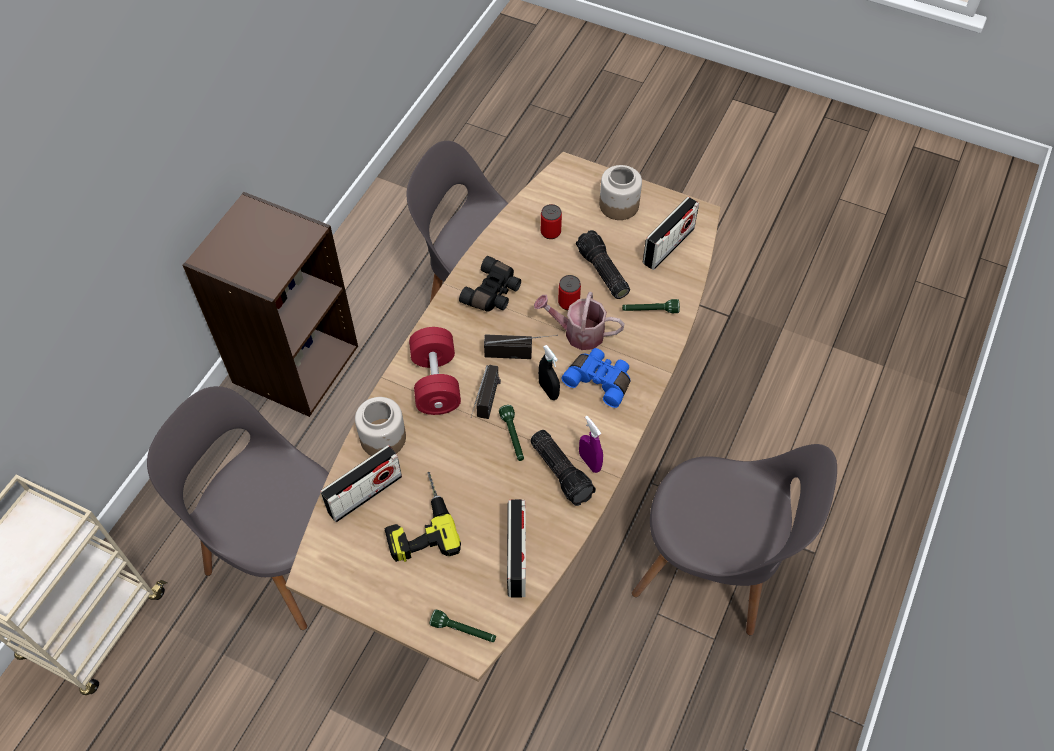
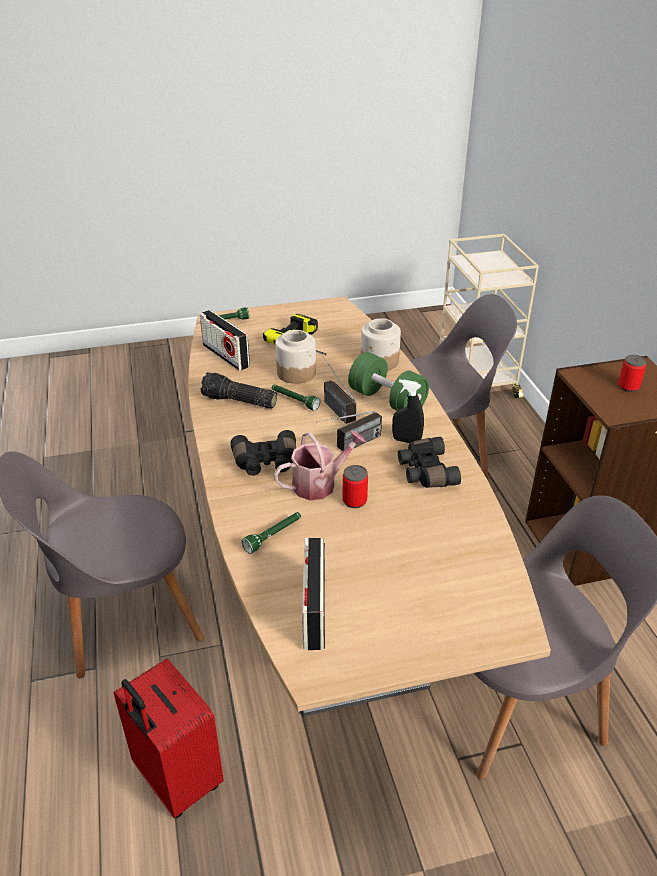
camera: 140 degrees right, 20 degrees down
radio [320,445,402,522] -> none
red dumbbell [409,327,461,415] -> green dumbbell [348,352,429,411]
black spray bottle [538,345,560,400] -> black spray bottle moved to [392,379,424,443]
can [541,204,562,239] -> can moved to [618,355,647,392]
blue binoculars [561,348,630,408] -> black binoculars [231,430,296,476]
flashlight [576,230,630,299] -> none
purple spray bottle [579,416,603,473] -> none
jar [599,165,642,220] -> jar moved to [276,330,316,384]
none -> red suitcase [114,659,224,818]

